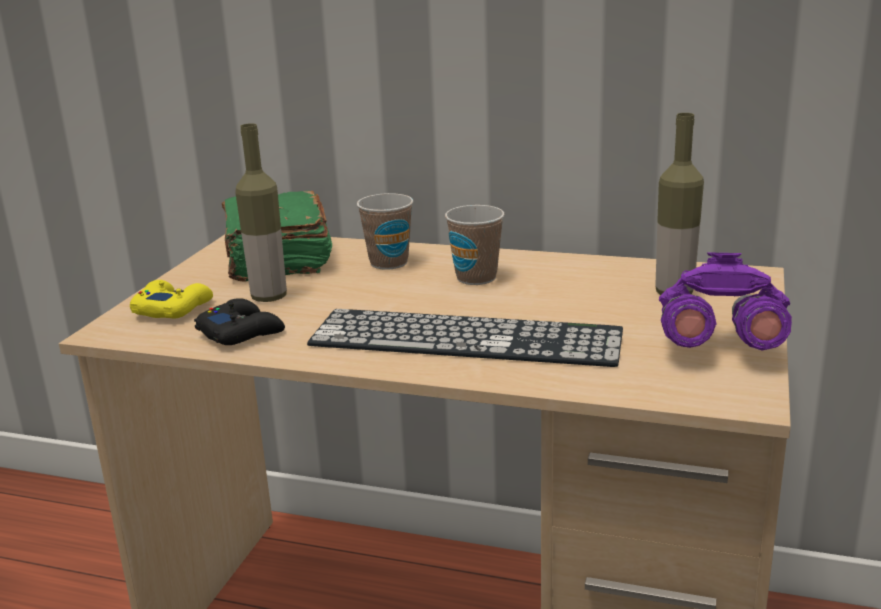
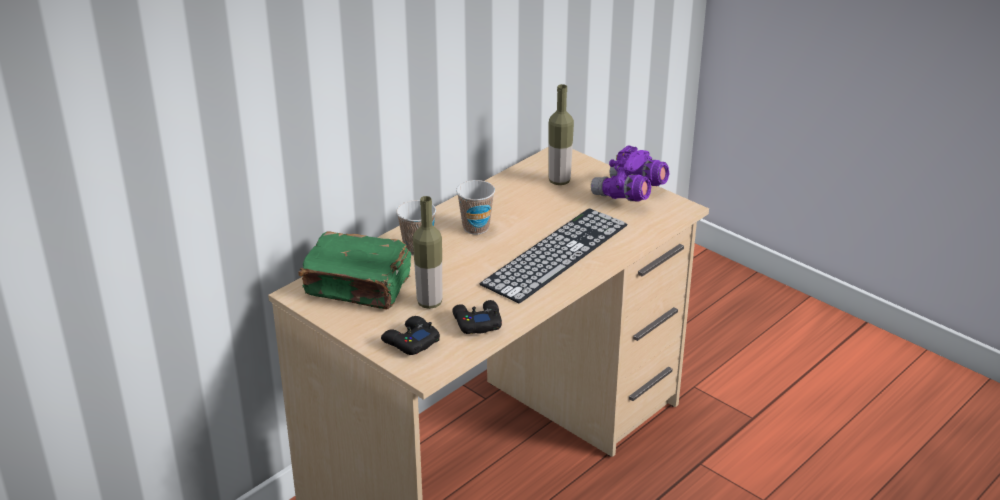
camera: 65 degrees left, 10 degrees up
yellow game controller [130,280,213,318] -> black game controller [381,316,440,355]

